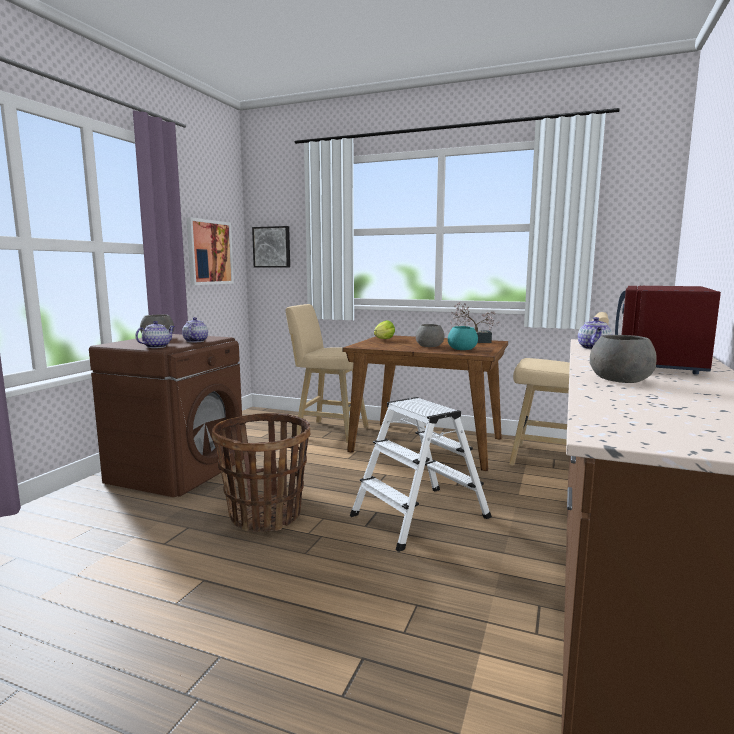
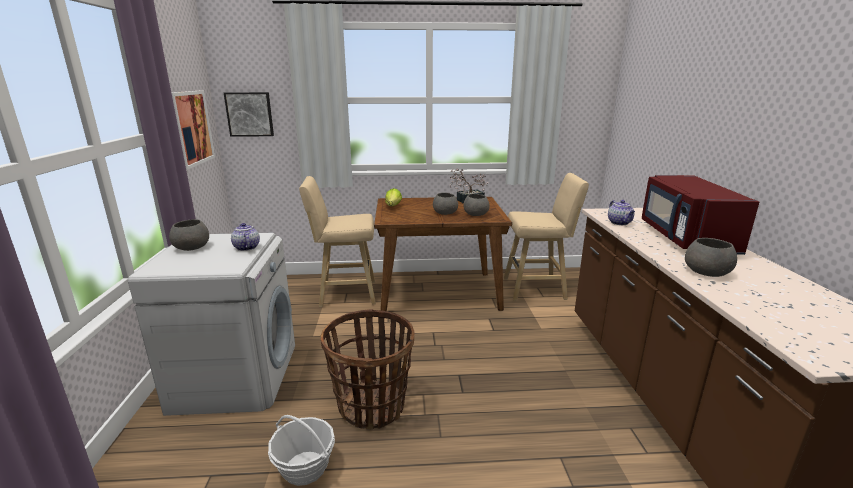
camera: 25 degrees left, 10 degrees up
brown washing machine [89,334,244,497] -> white washing machine [128,233,295,416]
teapot [135,321,175,348] -> none
white step ladder [350,397,492,552] -> none
turquoise bowl [448,326,478,350] -> grey bowl [463,194,490,216]
none -> basket [268,415,335,486]

